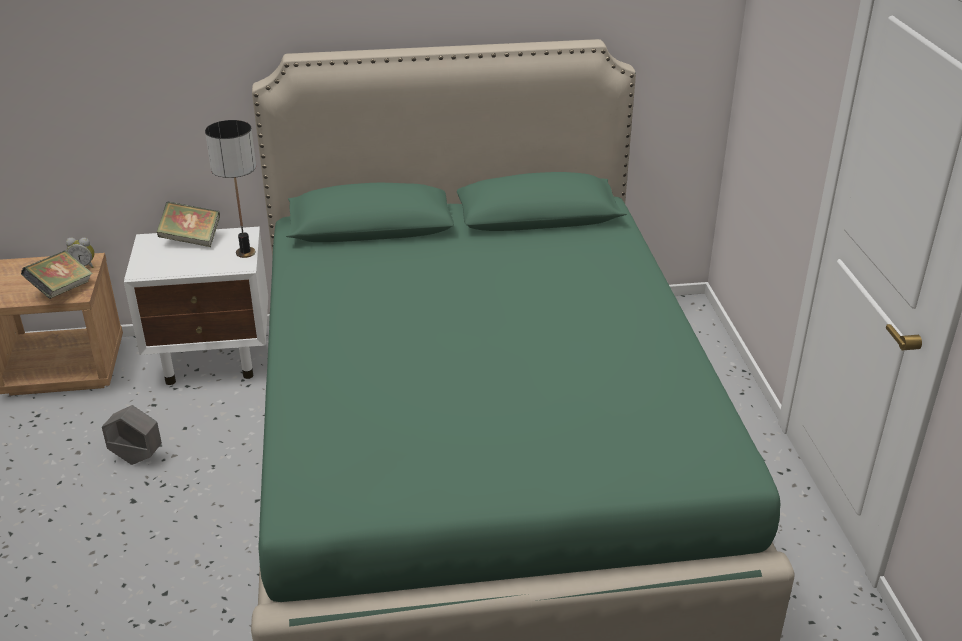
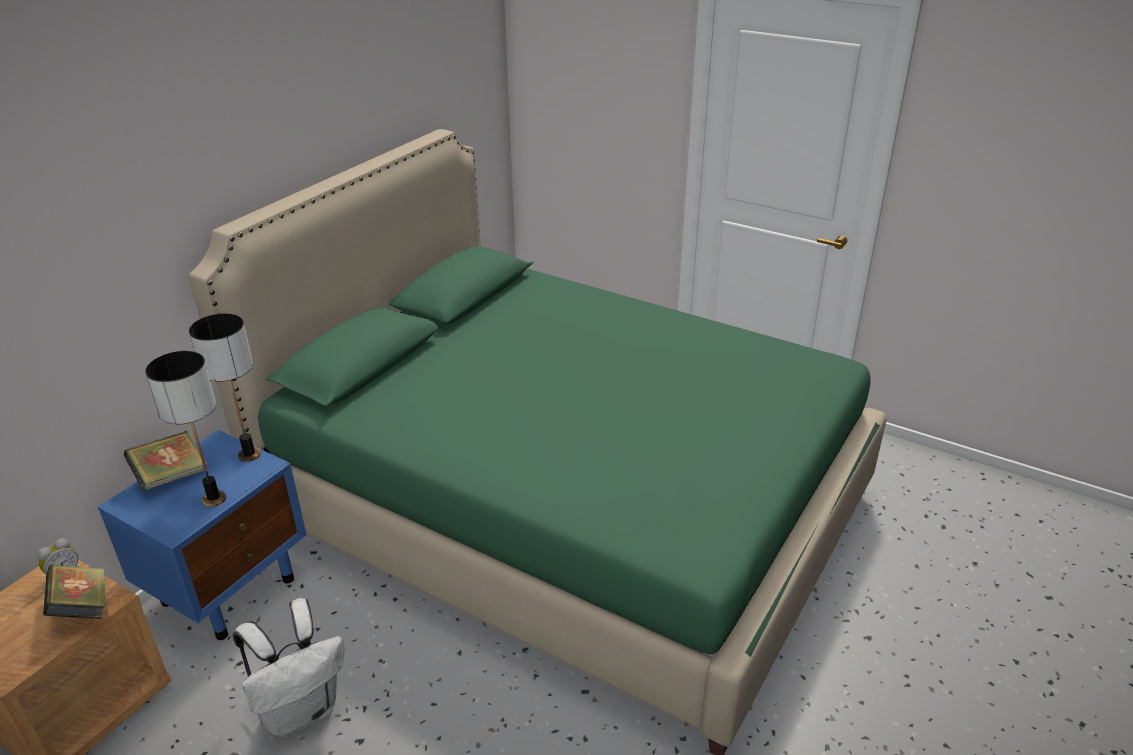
camera: 50 degrees left, 0 degrees up
grey planter [102,405,162,465] -> white backpack [233,598,344,737]
white nightstand [124,227,268,385] -> blue nightstand [98,430,306,640]
none -> table lamp [145,351,226,507]

